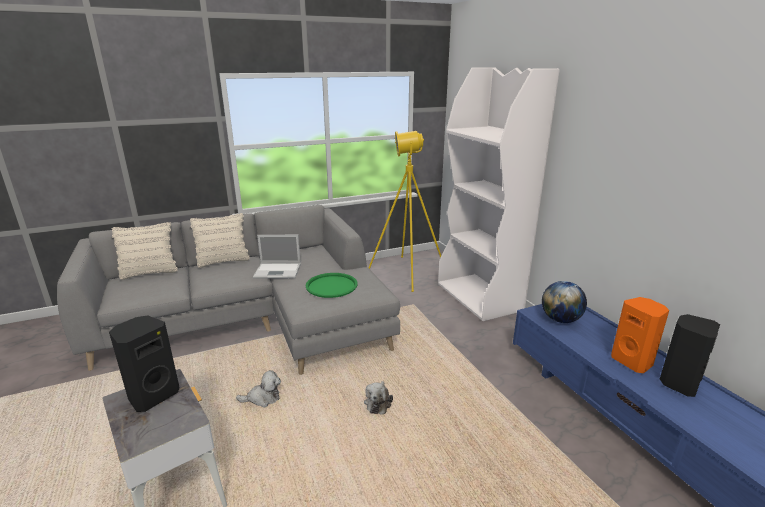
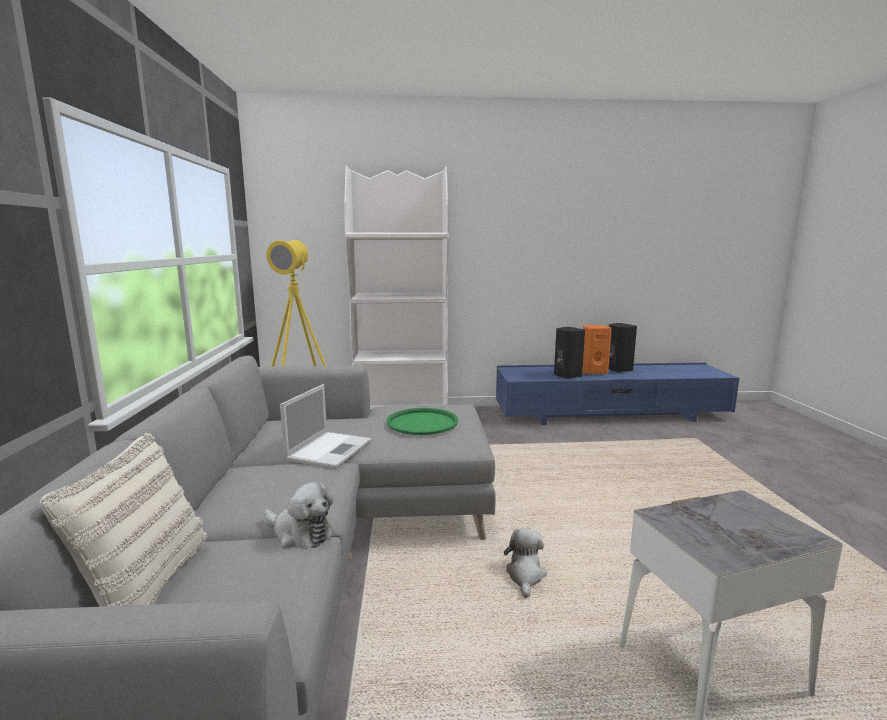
camera: 70 degrees left, 10 degrees down
black speaker [109,315,179,412] -> black speaker moved to [554,327,585,379]
beige pillow [190,213,250,268] -> none
plush toy [364,381,393,415] -> plush toy moved to [264,482,334,549]
globe [542,281,587,323] -> none

